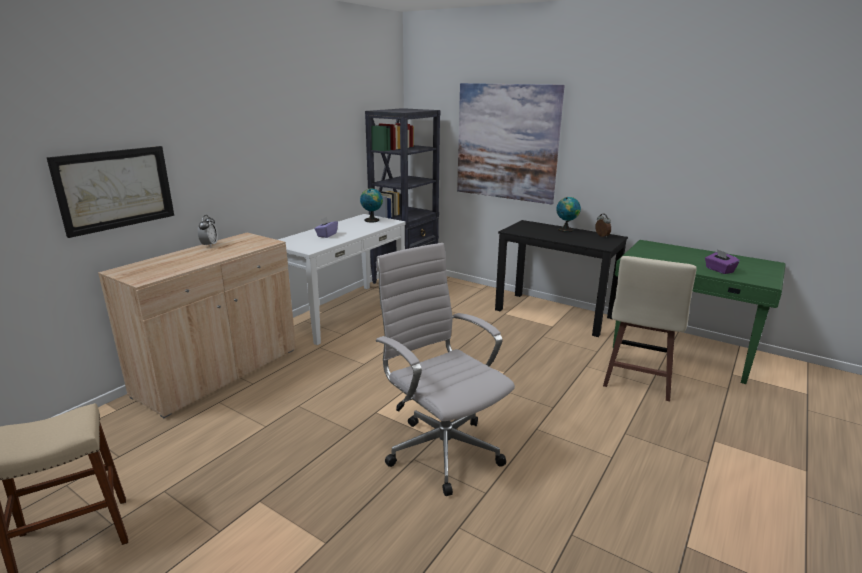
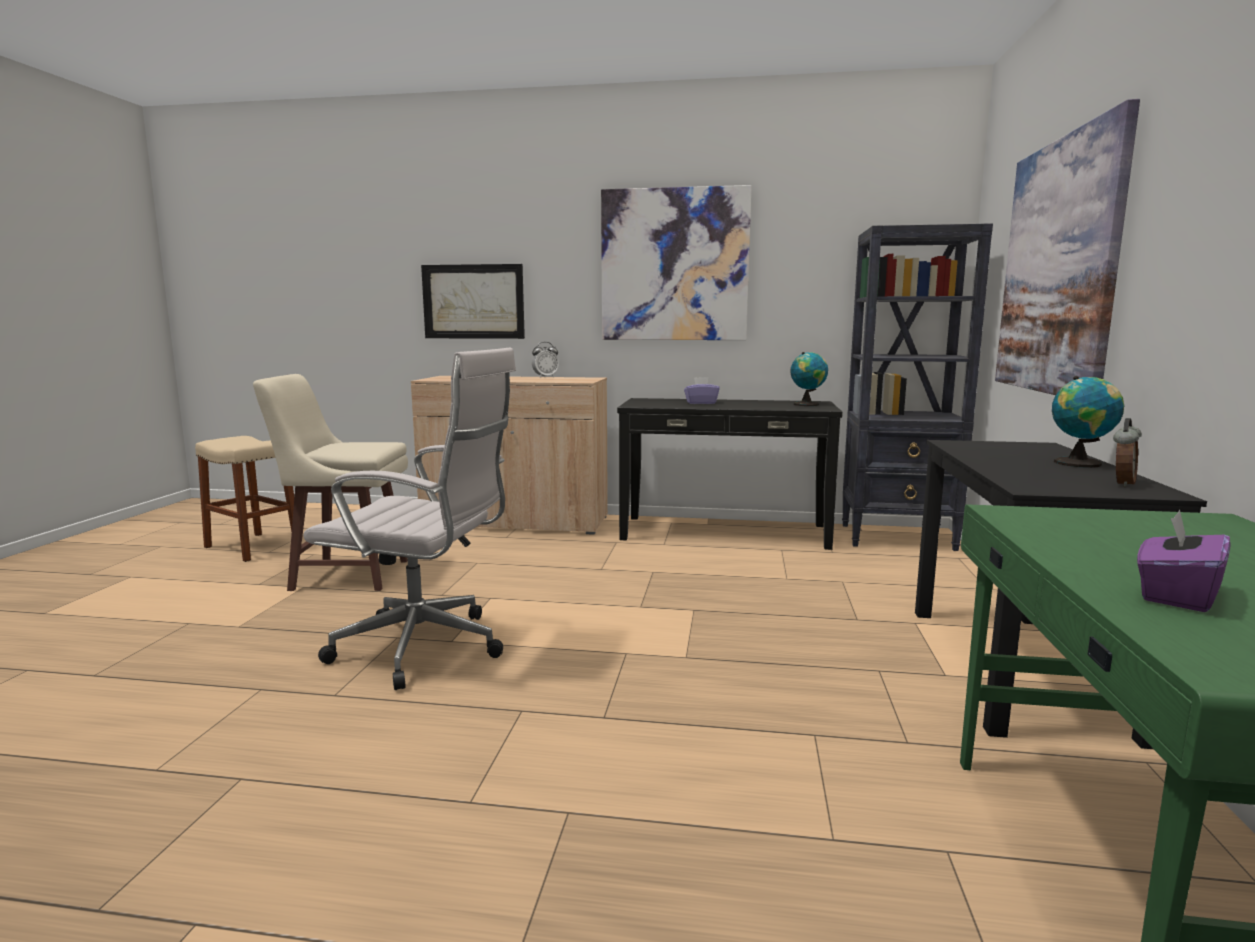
camera: 65 degrees right, 10 degrees down
white console table [278,214,406,345] -> black console table [617,398,843,550]
white office chair [376,243,515,496] -> white office chair turned 75 degrees clockwise [303,348,516,690]
beige stool [603,256,697,401] -> beige stool moved to [253,374,408,591]
none -> picture [601,185,752,340]

